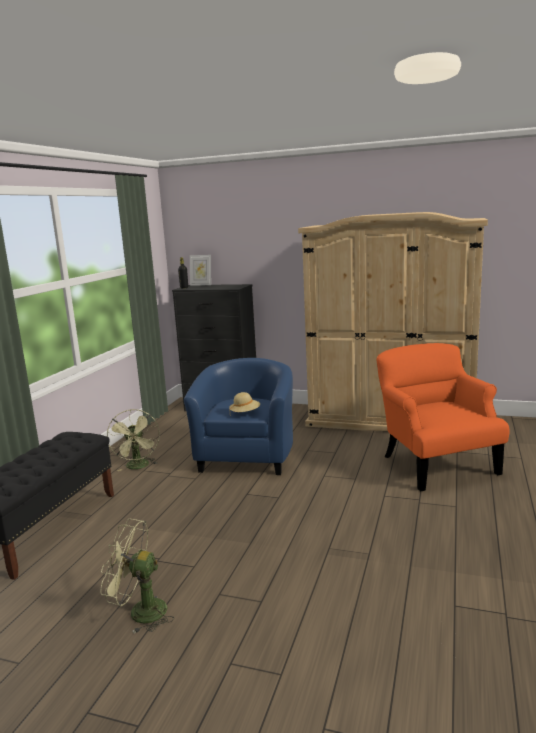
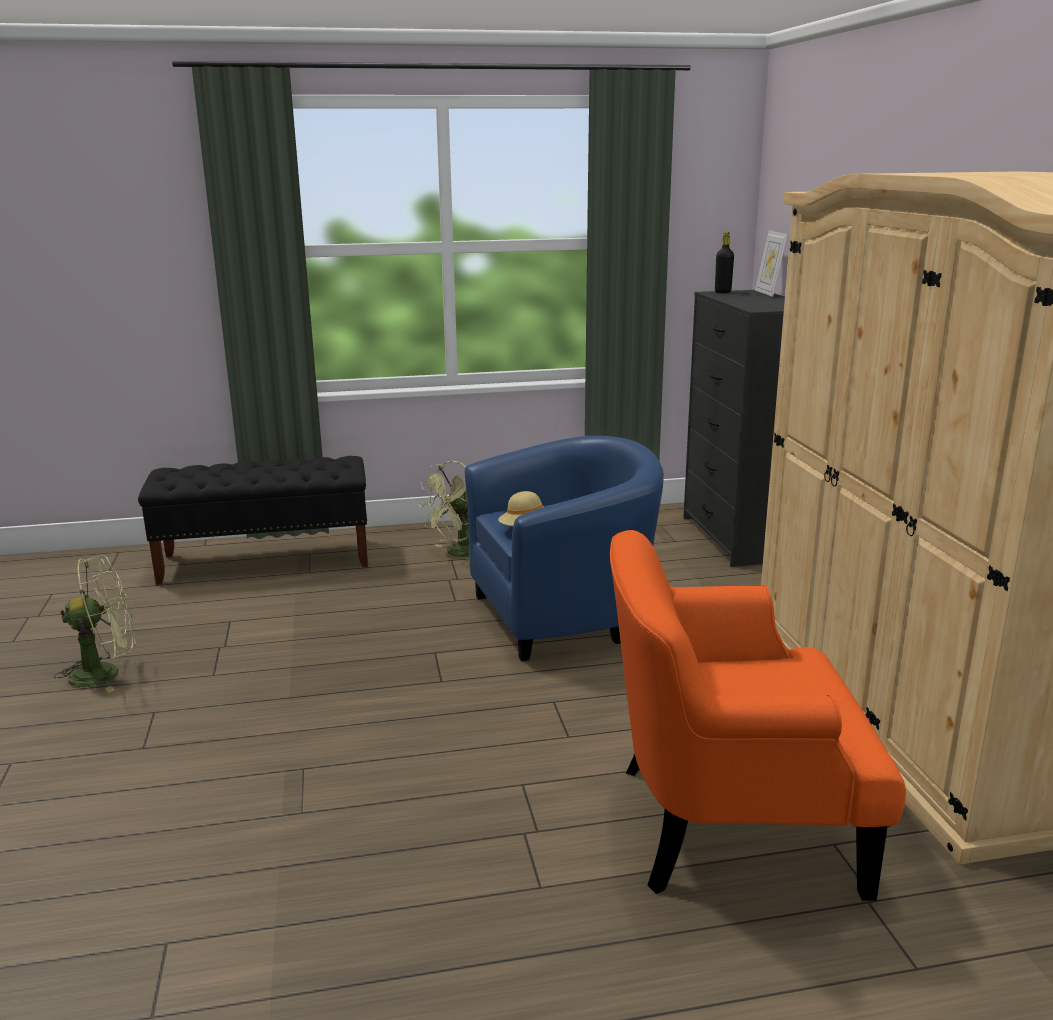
camera: 60 degrees right, 5 degrees up
green fan [100,519,174,634] -> green fan turned 90 degrees clockwise [54,555,136,692]
orange armchair [376,343,509,491] -> orange armchair turned 135 degrees counterclockwise [610,530,906,901]

